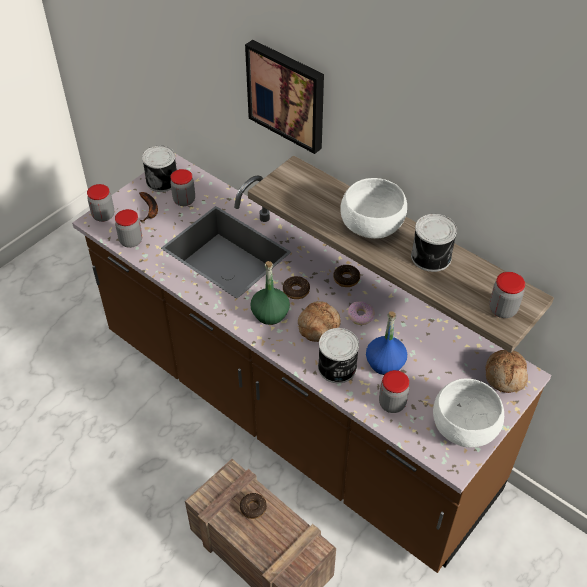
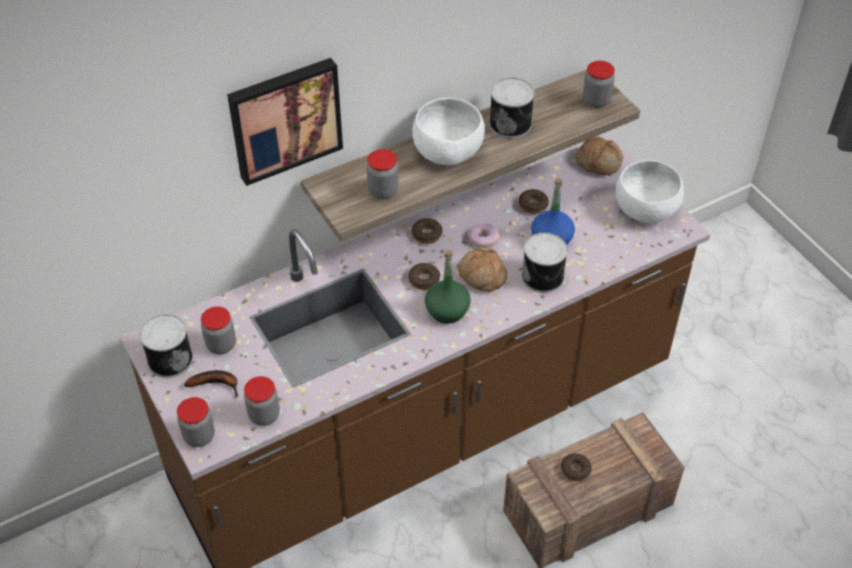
camera: 70 degrees left, 0 degrees up
jar [379,370,409,413] -> jar moved to [367,149,399,199]
none -> donut [518,189,549,214]

